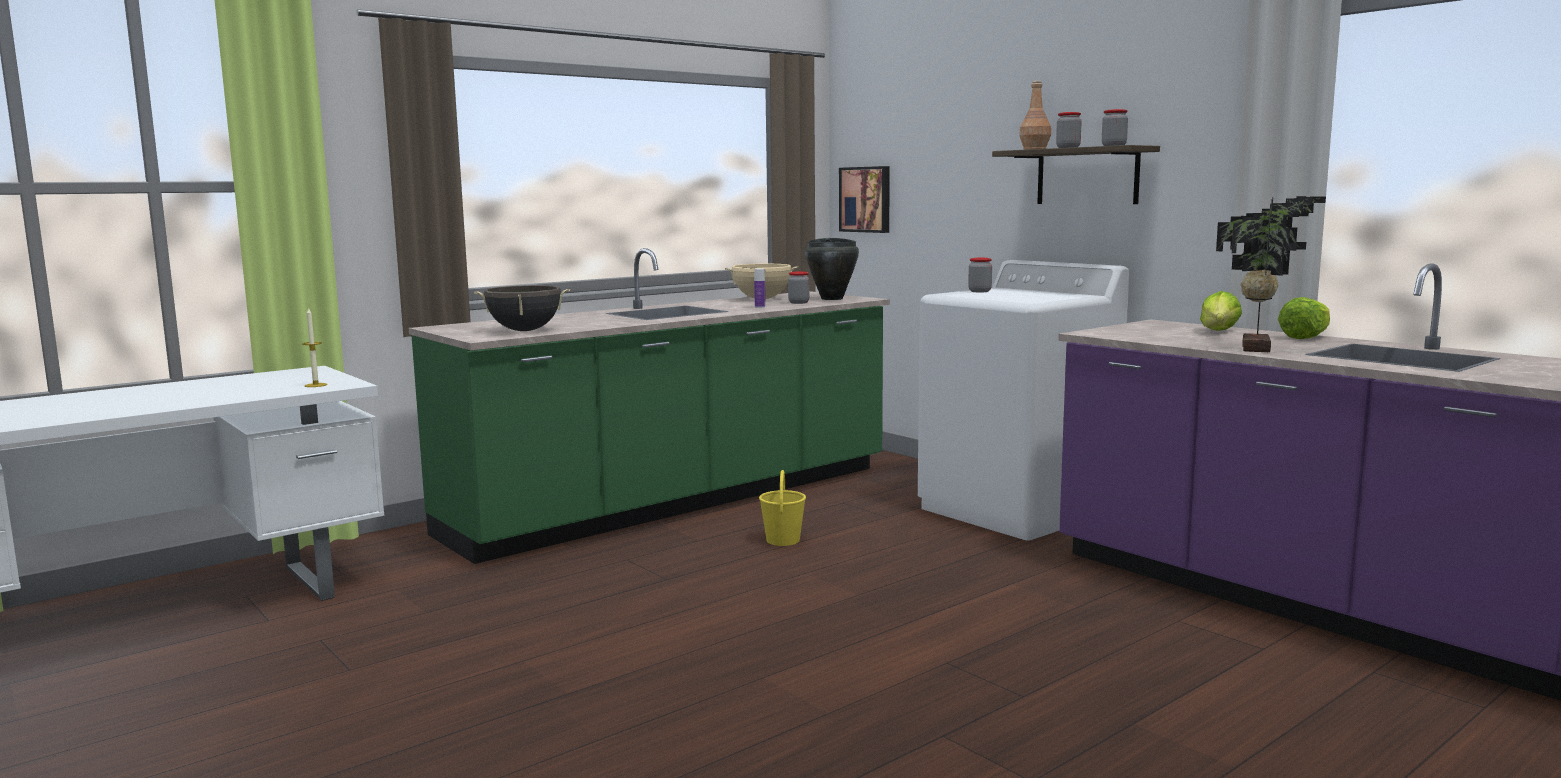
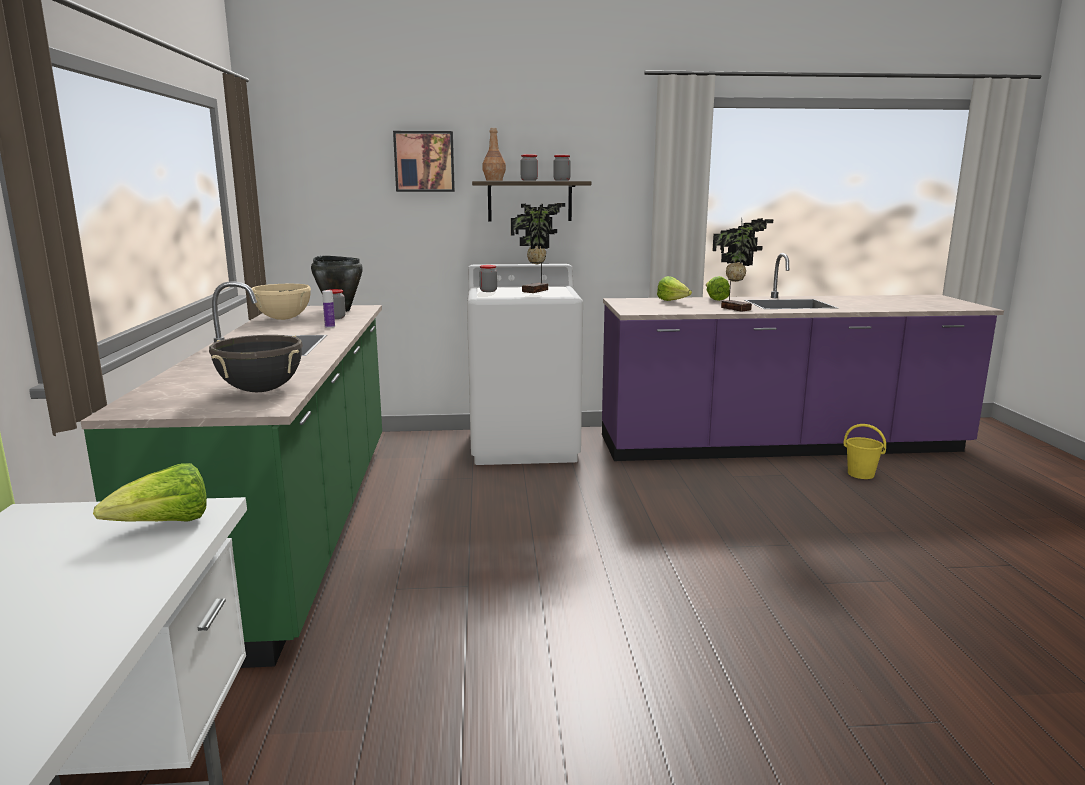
camera: 55 degrees left, 5 degrees up
candle [302,307,327,387] -> lettuce [93,463,207,522]
yellow bucket [759,470,806,546] -> yellow bucket moved to [843,424,886,479]
picture [839,166,890,233] -> picture moved to [393,131,455,192]
none -> potted plant [511,203,565,293]

